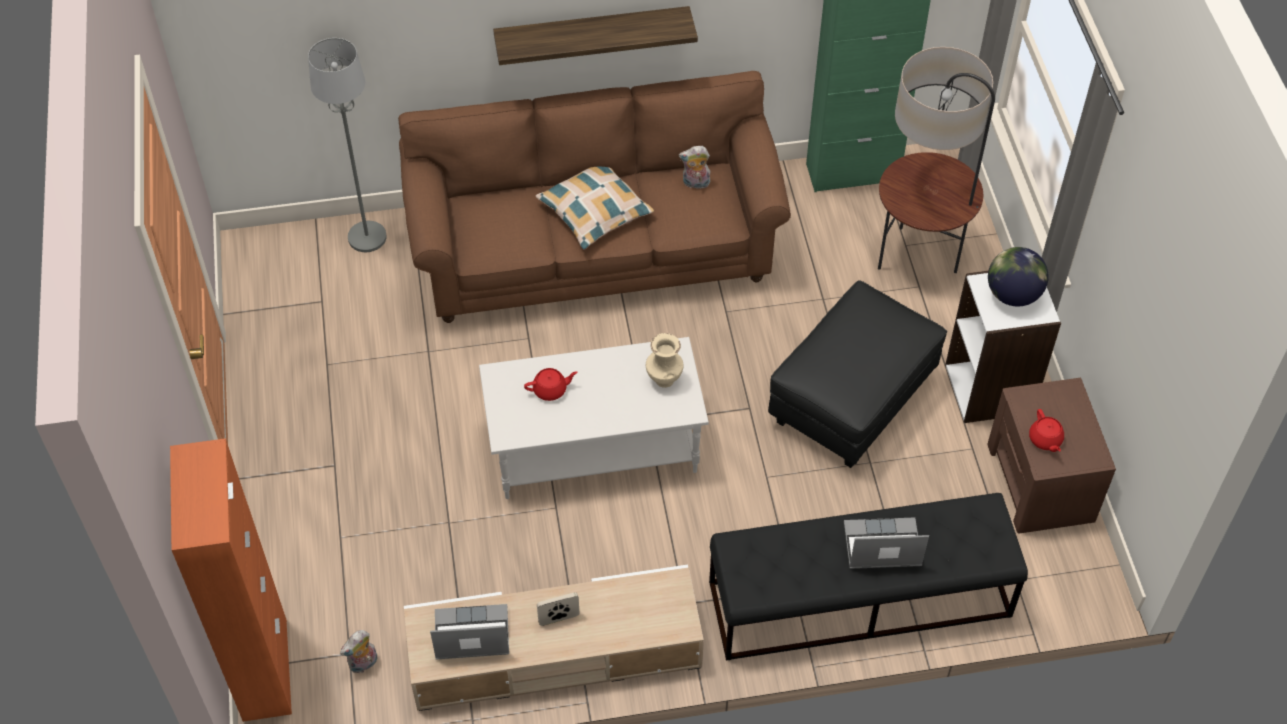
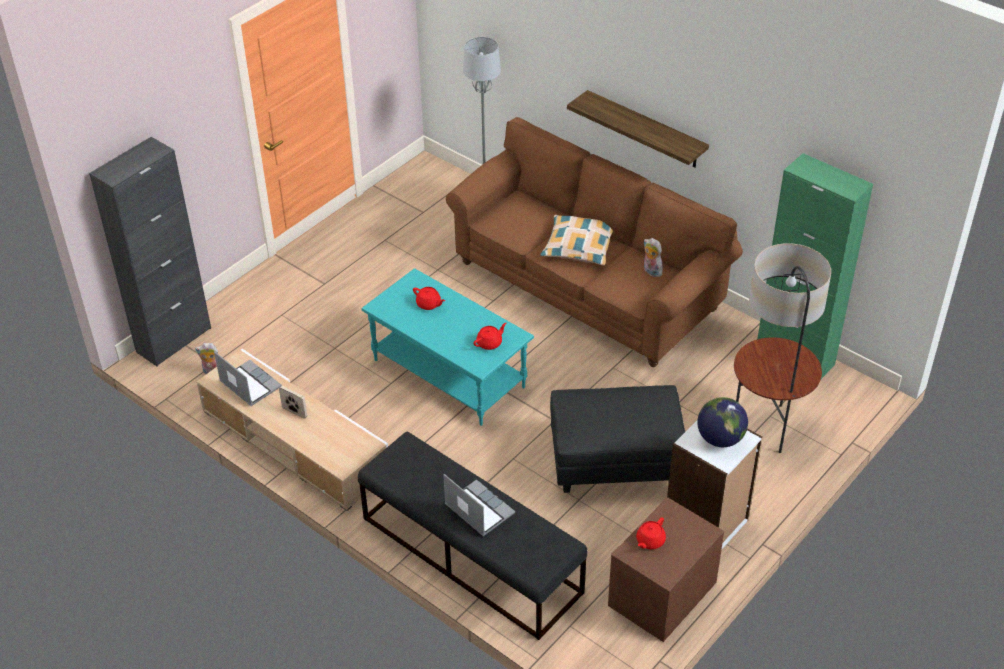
camera: 50 degrees right, 10 degrees down
orange cabinet [170,438,292,722] -> black cabinet [89,137,211,366]
white coffee table [479,337,709,499] -> turquoise coffee table [361,268,534,426]
beige vase [646,333,683,388] -> red teapot [473,323,507,350]

